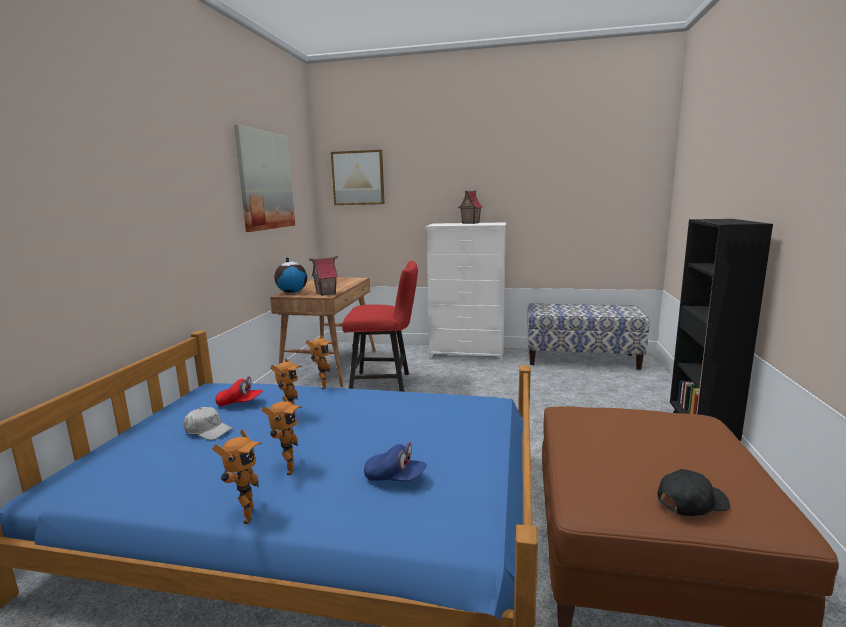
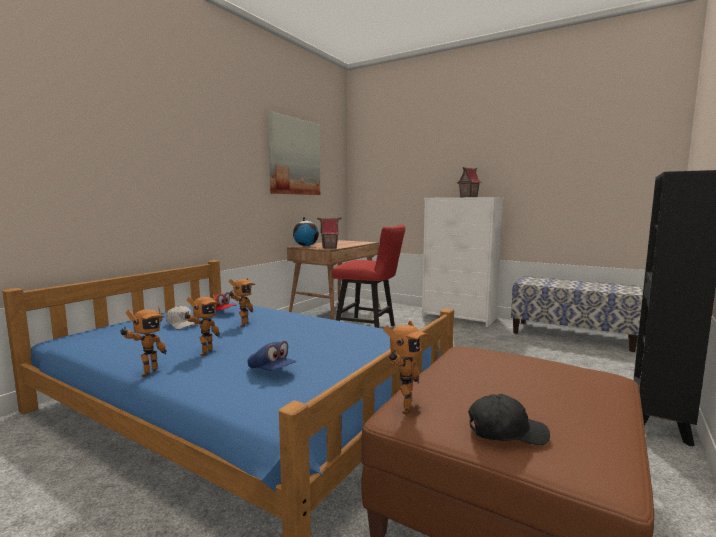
camera: 20 degrees right, 5 degrees down
toy robot [306,336,333,389] -> toy robot moved to [383,321,430,415]
picture [331,150,384,205] -> none

